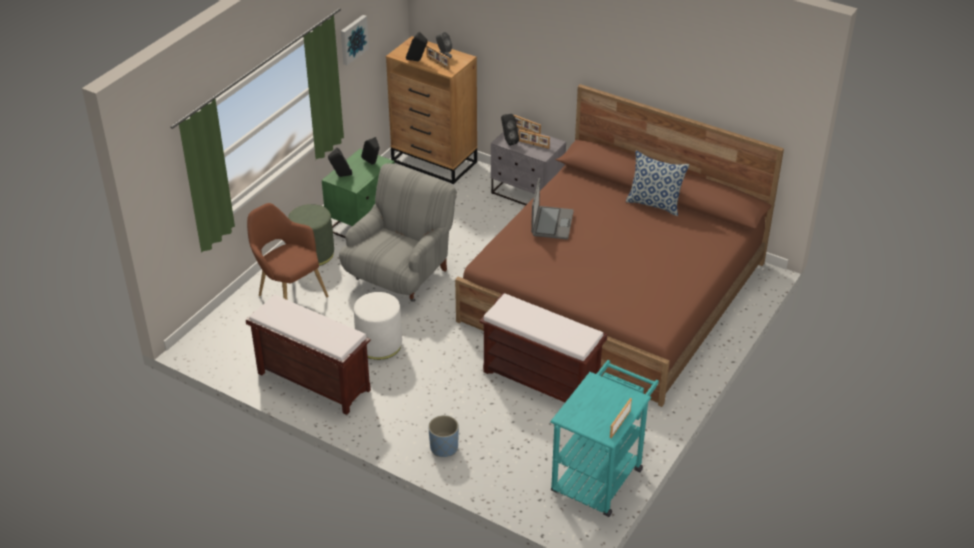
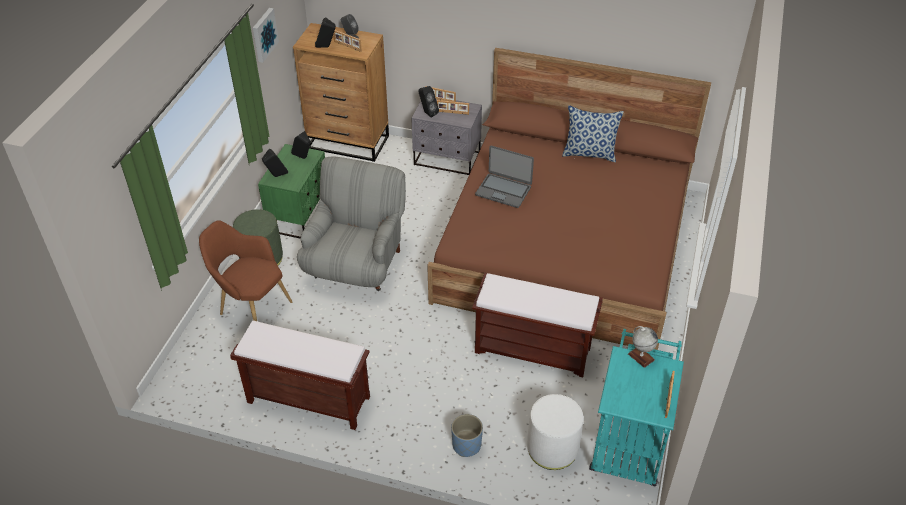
camera: 15 degrees left, 5 degrees up
white ottoman [354,292,402,360] -> white ottoman moved to [527,394,583,470]
laptop [531,178,574,239] -> laptop turned 120 degrees clockwise [475,145,534,208]
none -> globe [628,326,658,368]

